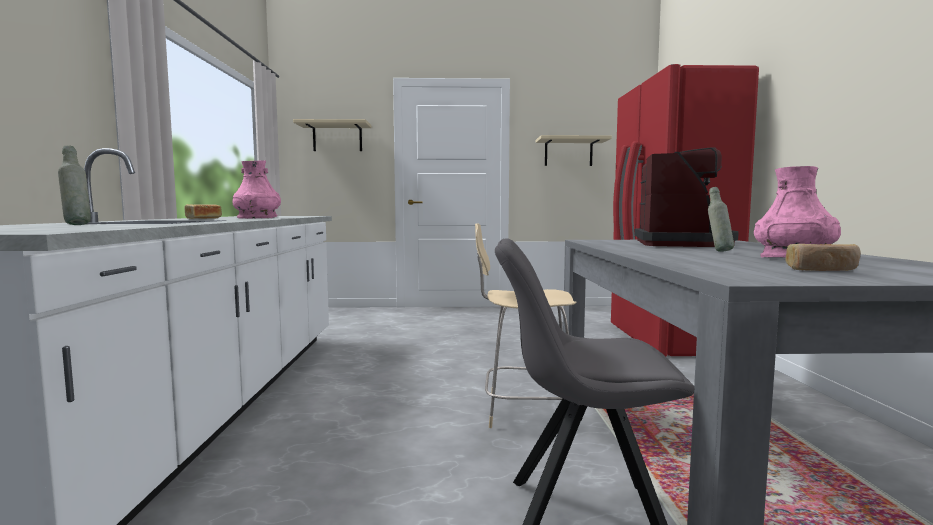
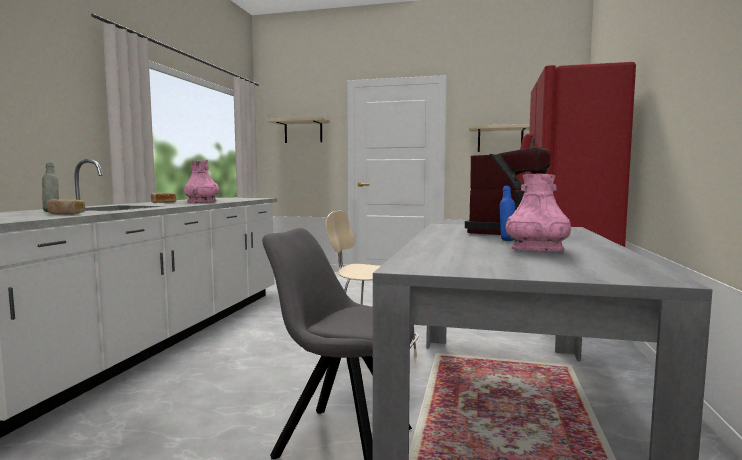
camera: 15 degrees right, 0 degrees up
grey bottle [708,187,734,252] -> blue bottle [500,186,516,241]
bread [786,244,861,271] -> bread moved to [47,199,85,215]

